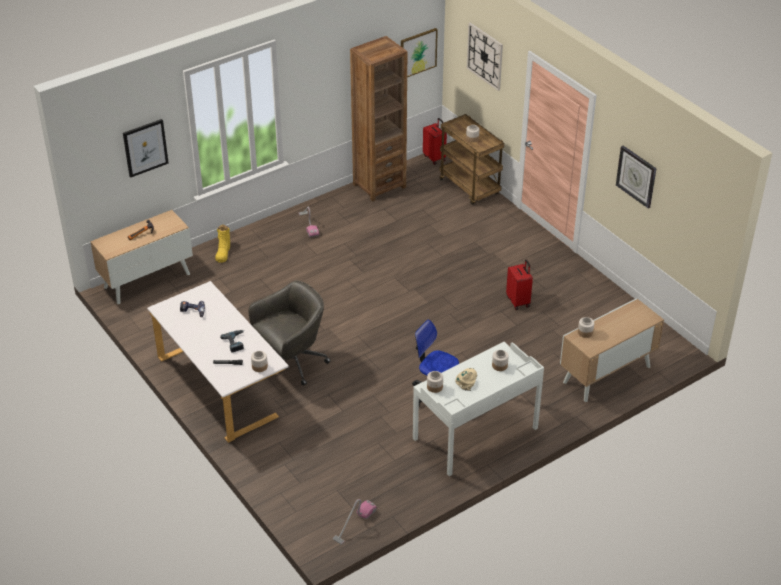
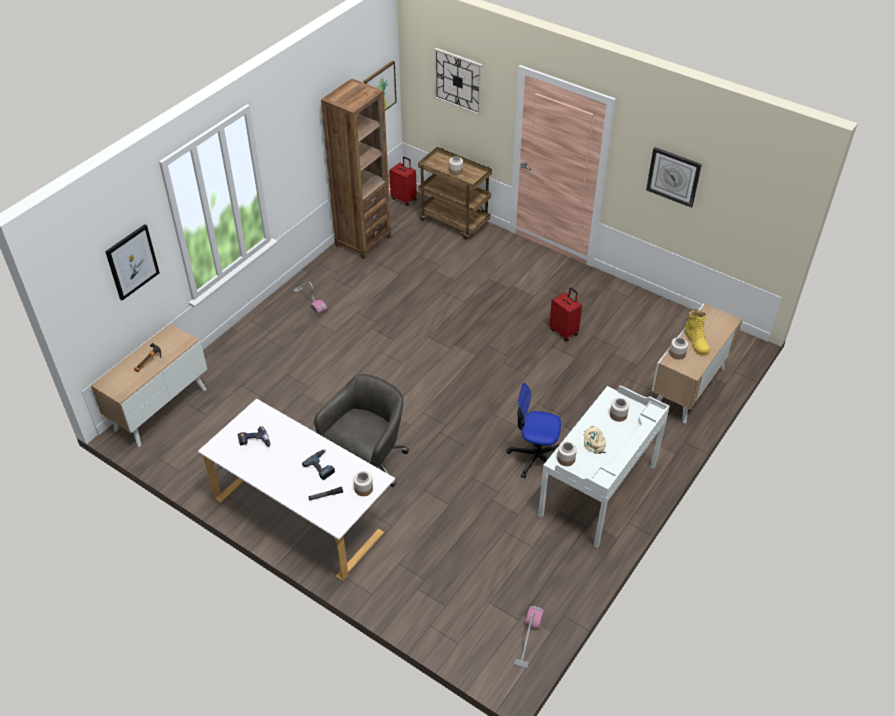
camera: 20 degrees left, 5 degrees up
yellow boot [215,224,230,263] -> yellow boot moved to [685,309,711,356]

